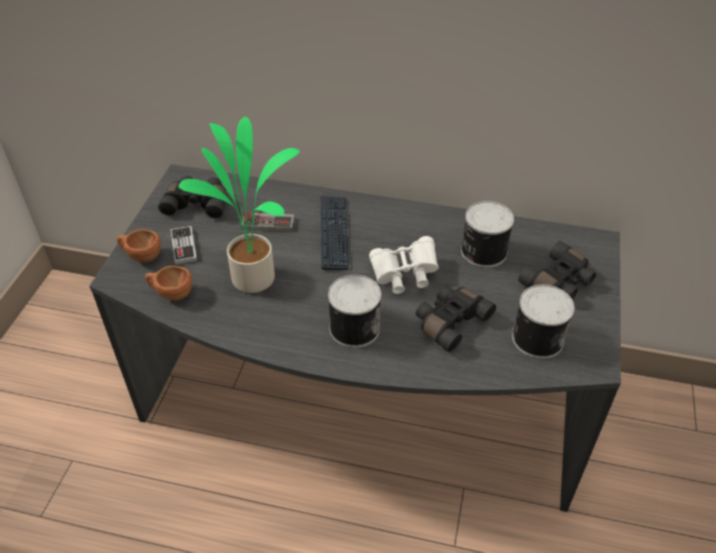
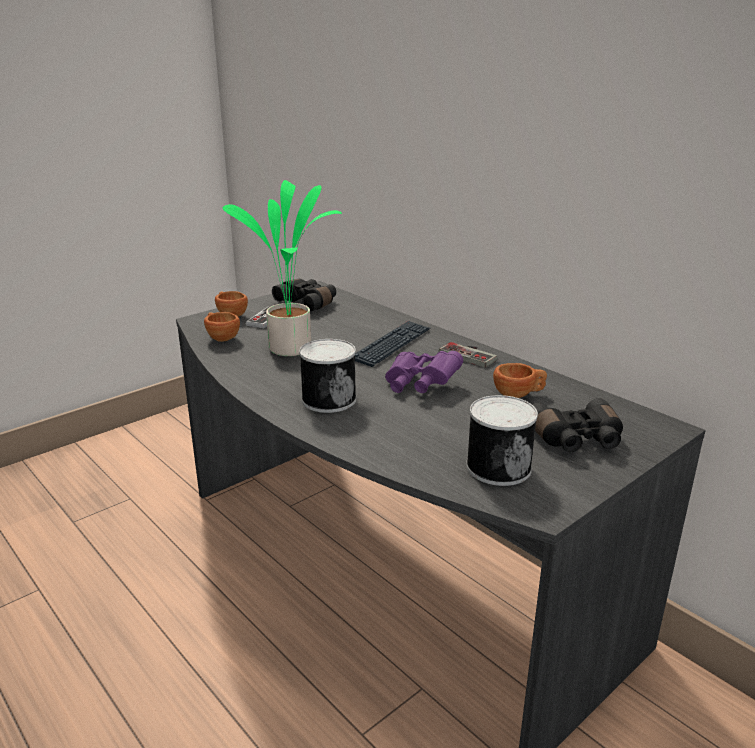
camera: 35 degrees right, 20 degrees down
game controller [241,211,294,231] -> game controller moved to [439,342,497,368]
white binoculars [369,236,439,294] -> purple binoculars [385,351,463,393]
black binoculars [416,285,496,353] -> none
can [461,201,514,268] -> brown cup [493,363,547,398]

